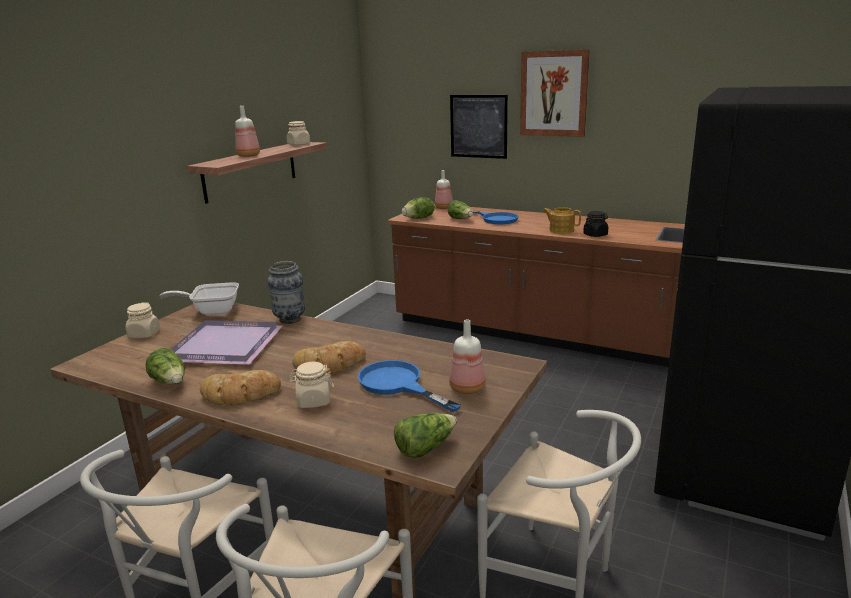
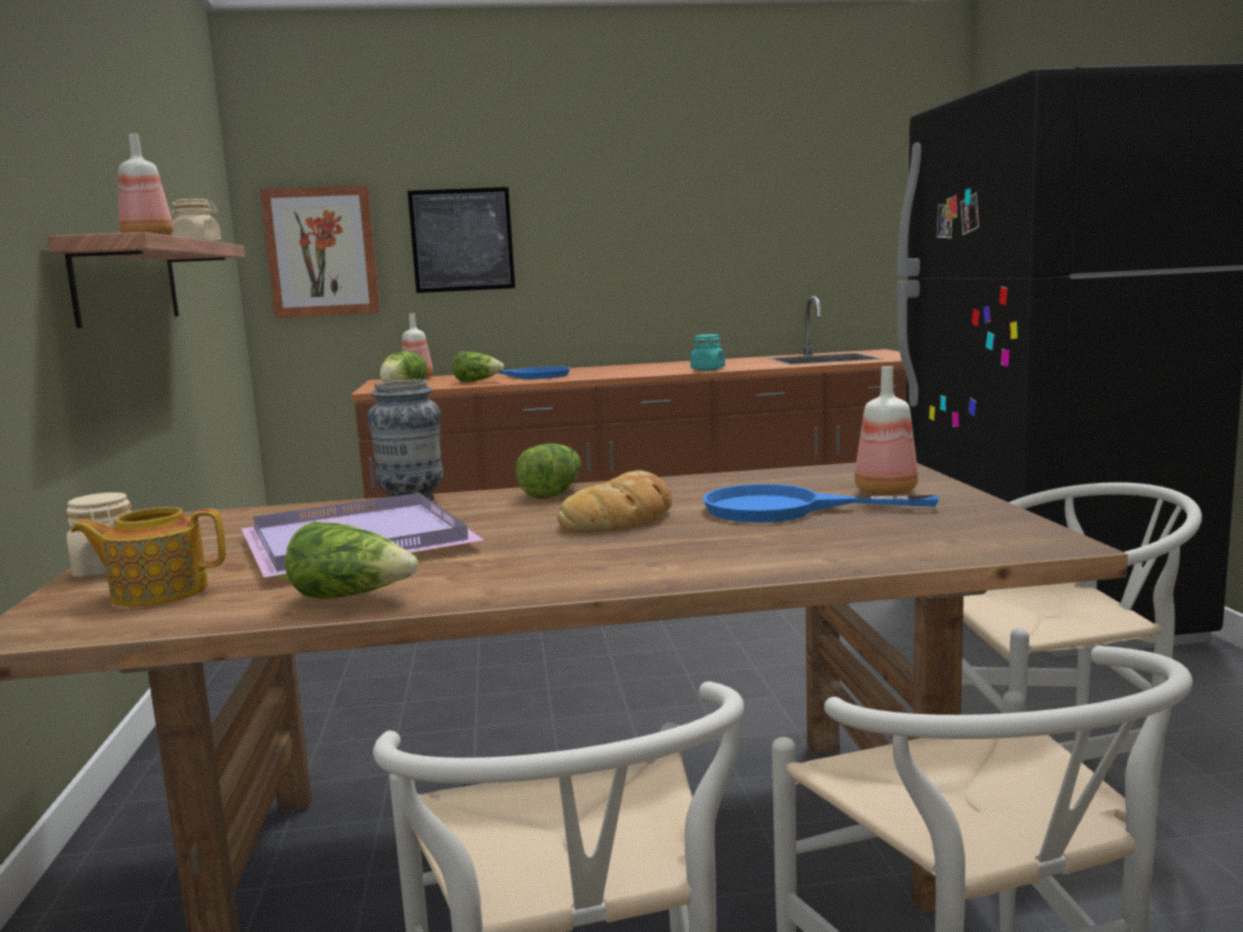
camera: 35 degrees left, 10 degrees down
frying pan [160,282,239,315] -> none
bread [200,370,281,406] -> none
beige jar [289,362,334,408] -> none
lettuce [394,413,457,458] -> lettuce moved to [515,443,581,499]
picture [520,50,590,137] -> picture moved to [260,186,380,318]
teapot [543,207,581,234] -> teapot moved to [71,507,226,607]
black jar [583,211,608,237] -> turquoise jar [690,334,725,371]

